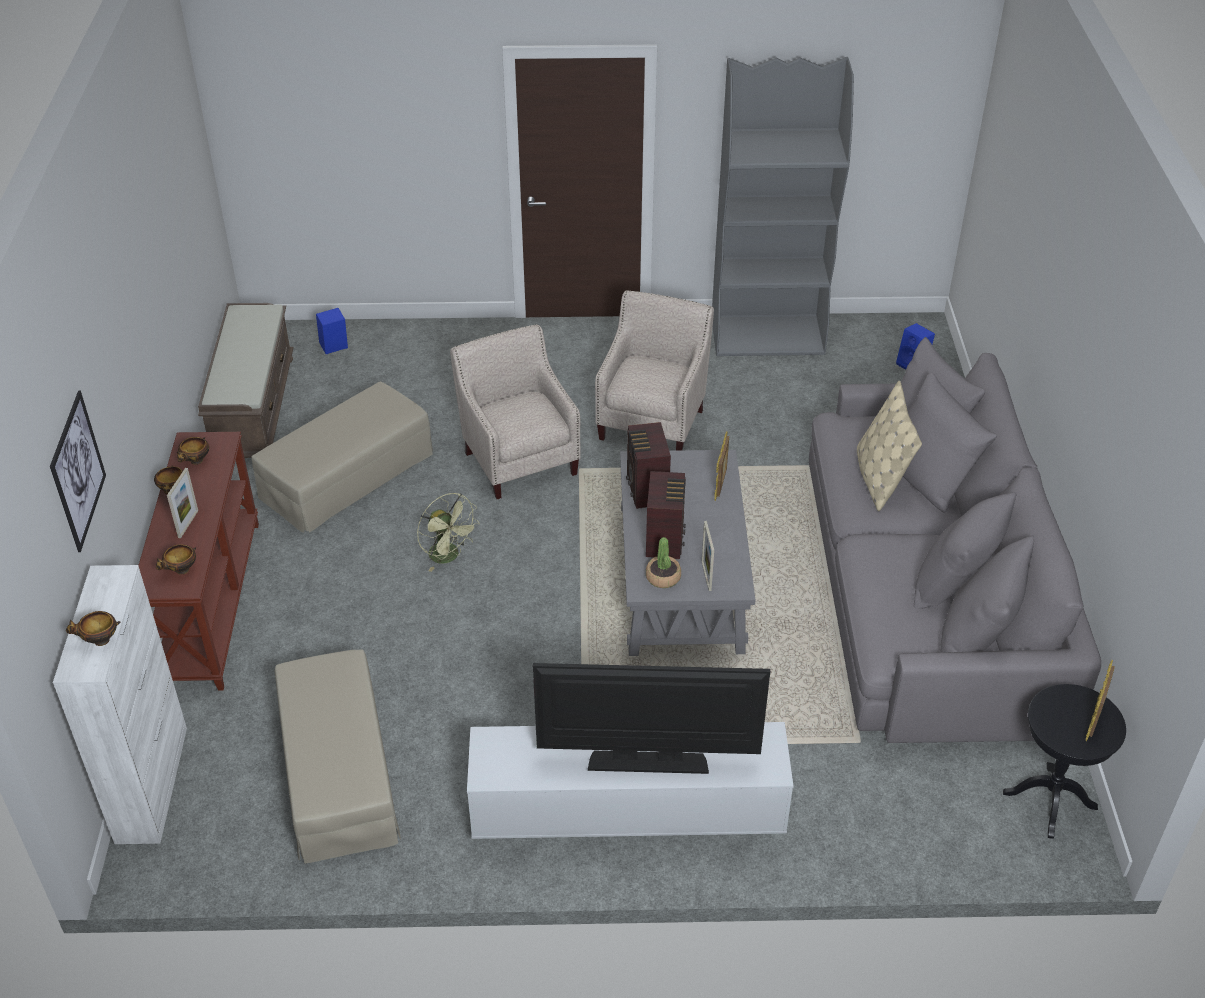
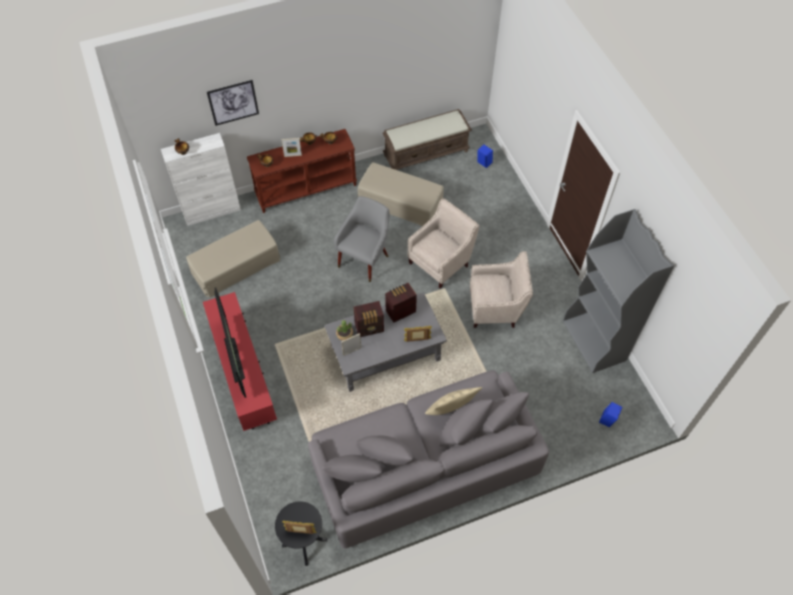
camera: 70 degrees right, 15 degrees up
green fan [417,493,480,572] -> grey armchair [334,196,389,282]
white tv stand [467,722,793,839] -> red tv stand [203,292,277,431]

